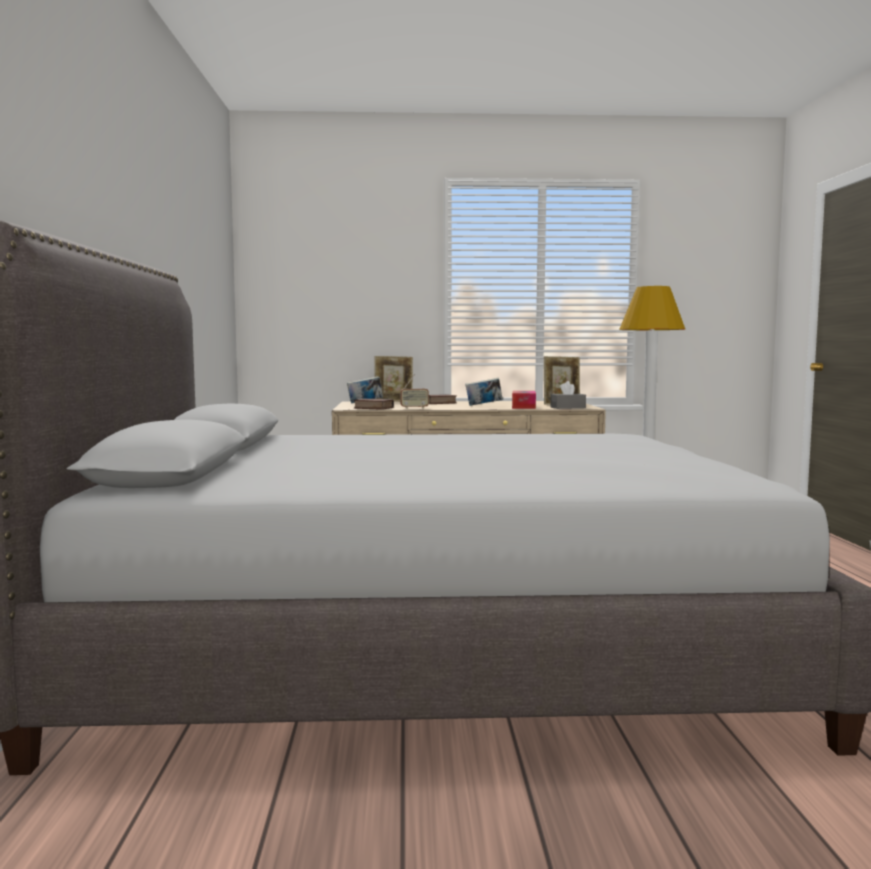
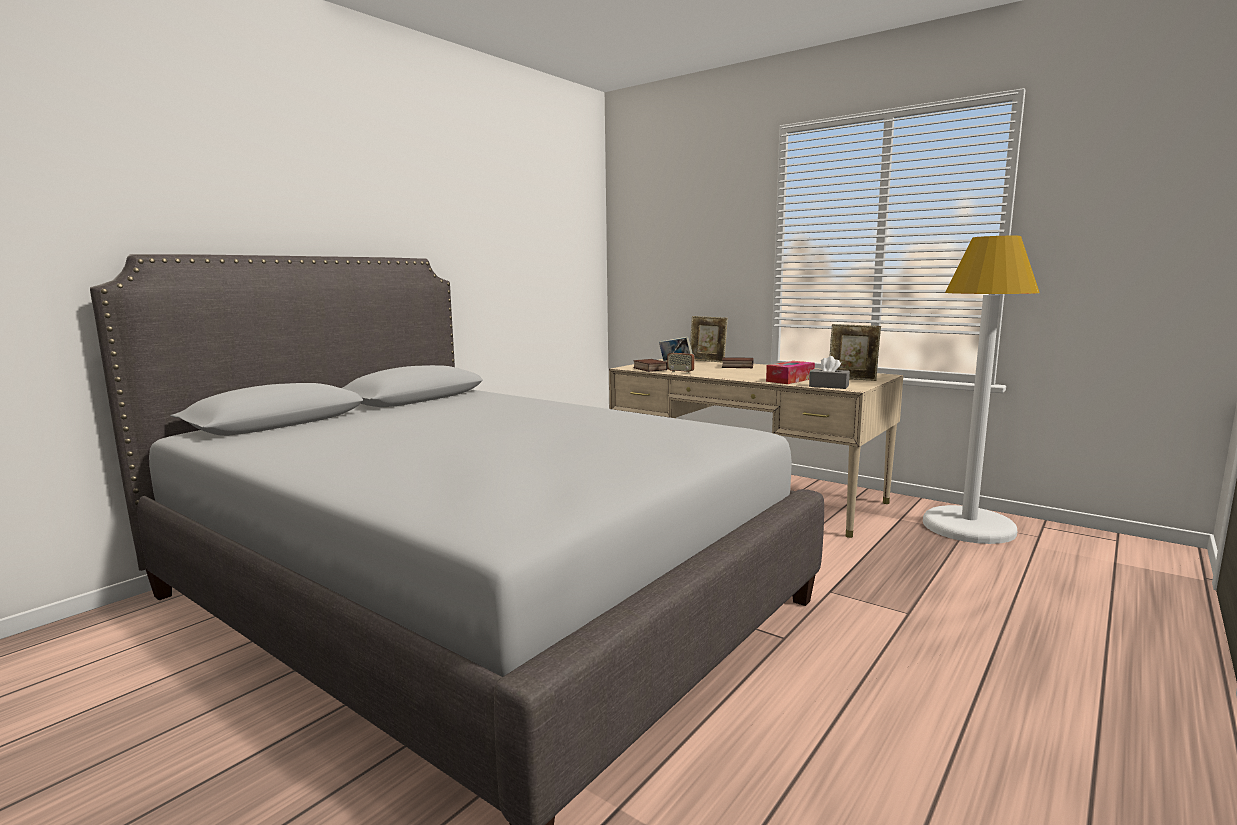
camera: 40 degrees right, 5 degrees up
book [465,378,503,406] -> none

